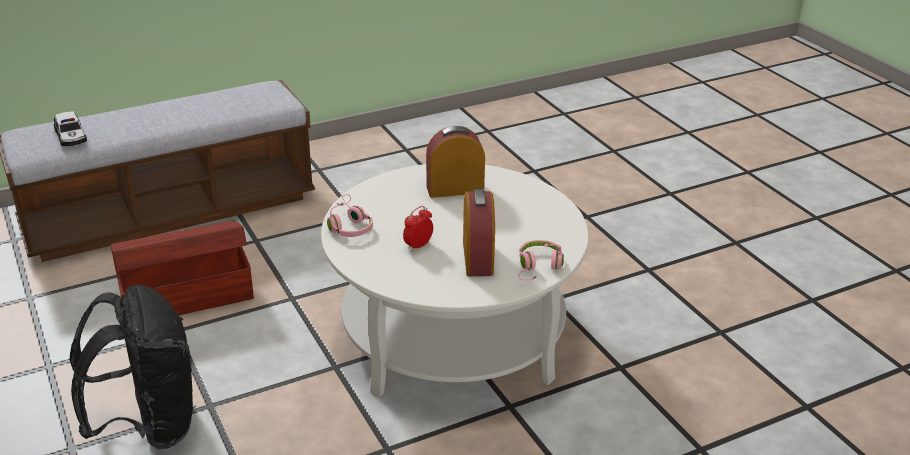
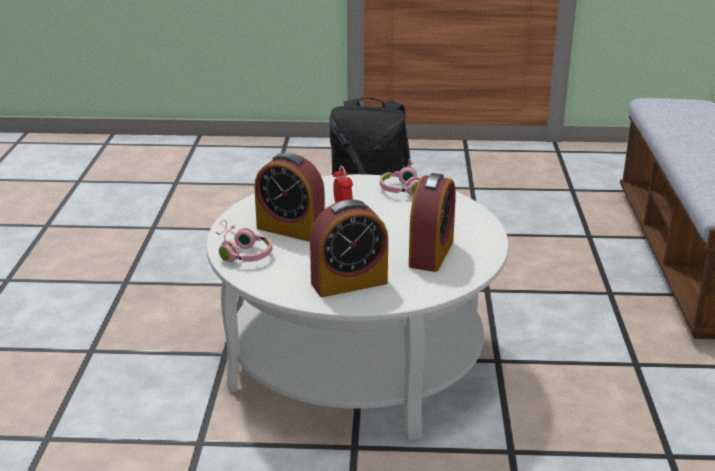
camera: 120 degrees right, 5 degrees down
toy car [54,111,87,146] -> none
brown storage box [111,220,254,315] -> none
none -> alarm clock [310,199,388,297]

